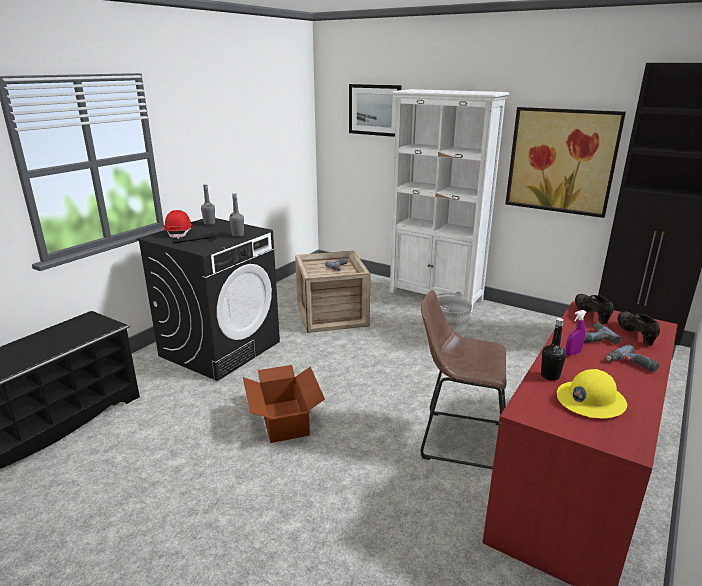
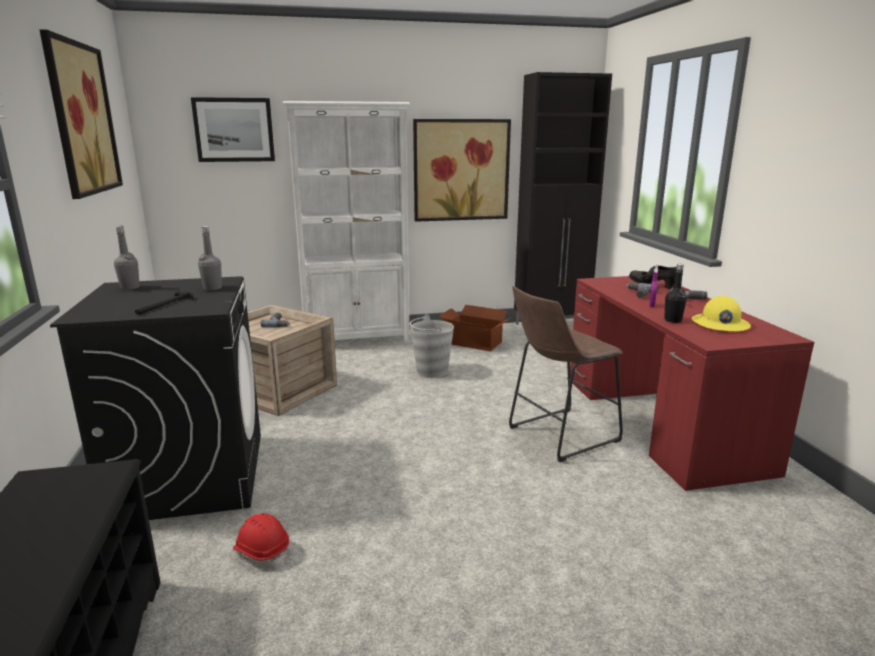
camera: 45 degrees left, 5 degrees down
red hard hat [164,210,193,239] -> red hard hat moved to [233,513,289,567]
cardboard box [243,365,325,443] -> cardboard box moved to [439,305,512,351]
black shoe [575,294,614,324] -> none
none -> picture [40,29,123,199]

